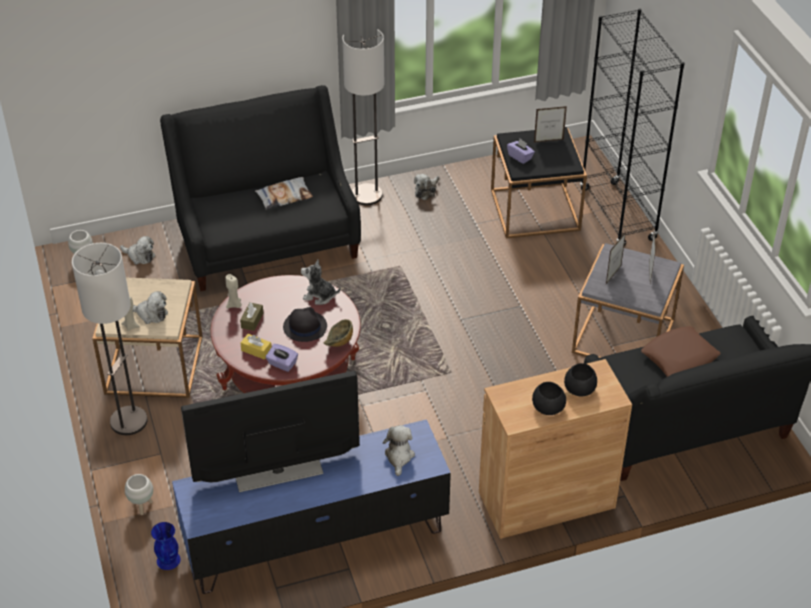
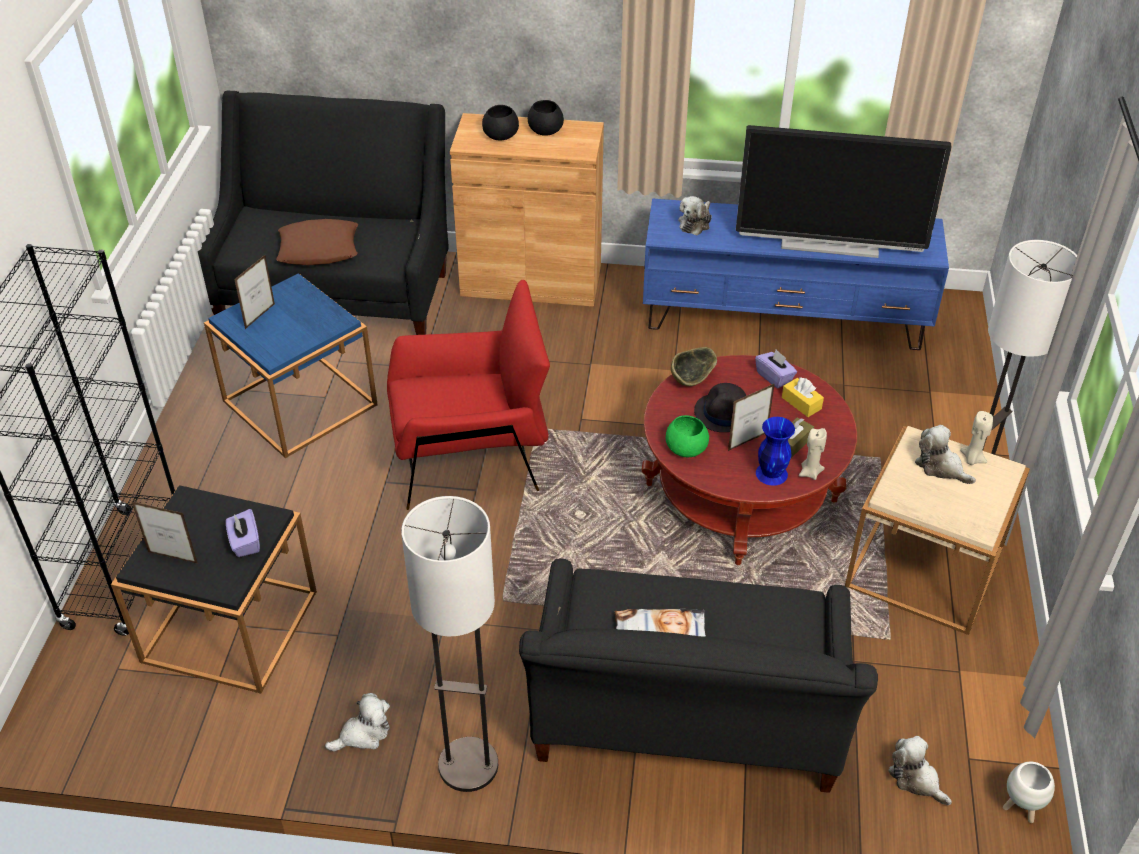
camera: 155 degrees left, 0 degrees up
white planter [125,474,153,515] -> none
blue vase [151,522,180,570] -> blue vase moved to [756,417,795,486]
plush toy [301,260,341,305] -> green bowl [666,415,709,457]
grey side table [572,243,684,358] -> blue side table [204,273,378,458]
picture frame [606,232,626,284] -> picture frame moved to [728,383,775,451]
none -> red armchair [387,280,550,510]

